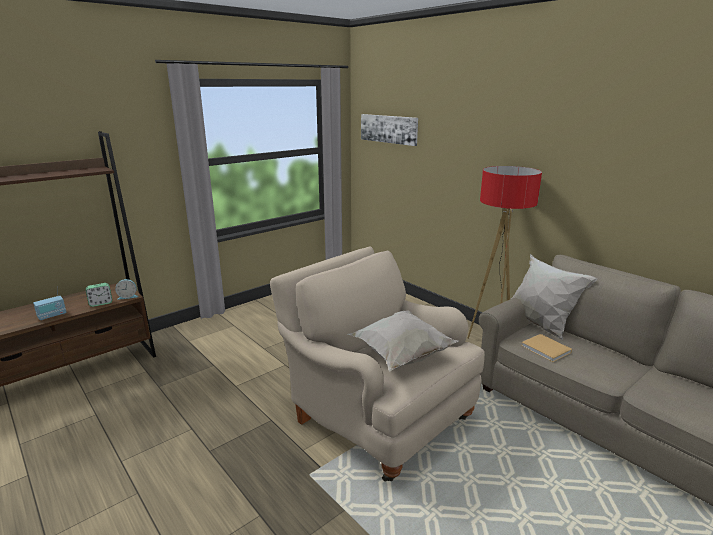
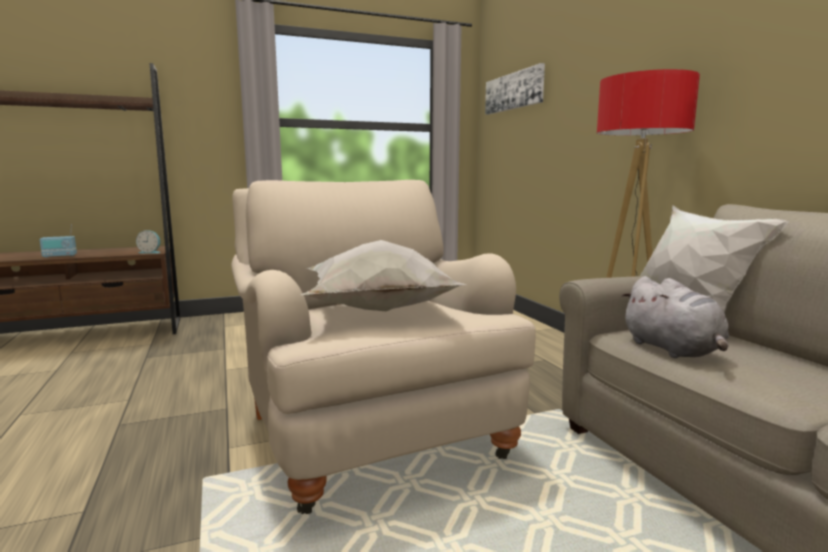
camera: 20 degrees right, 10 degrees down
alarm clock [86,283,112,307] -> none
beige book [521,334,572,362] -> grey plush toy [621,276,729,358]

